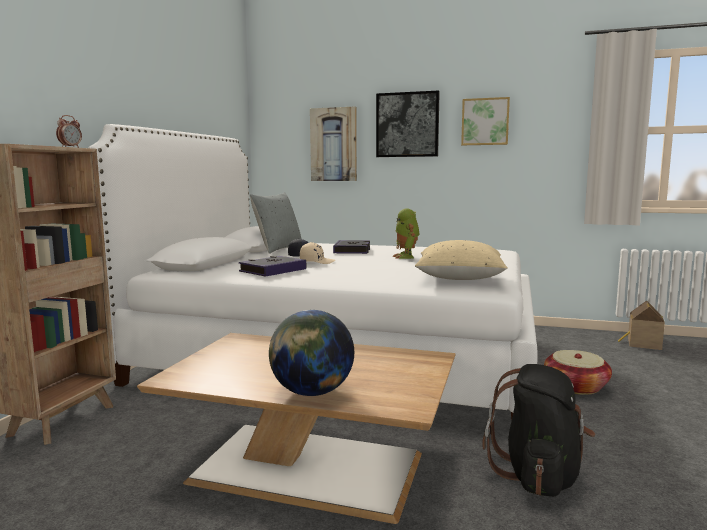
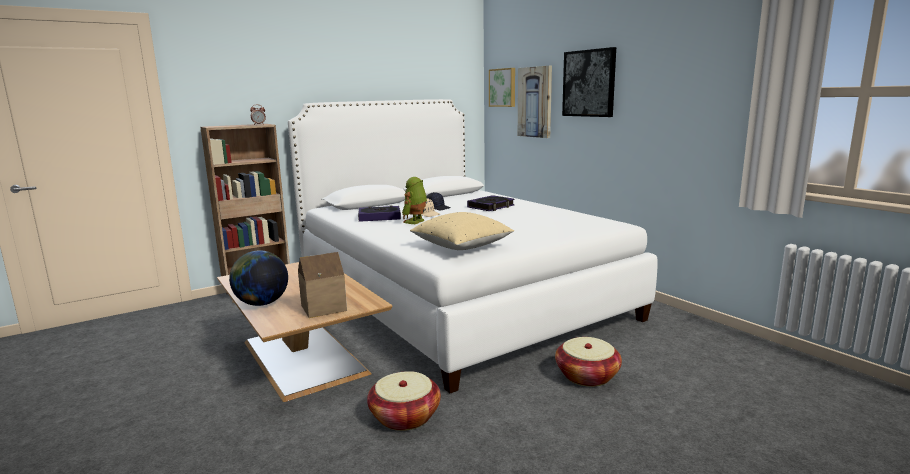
camera: 40 degrees right, 5 degrees up
grey pillow [249,192,301,254] -> none
toy robot [392,208,420,259] -> toy robot moved to [402,177,427,224]
picture [461,97,510,145] -> picture moved to [489,68,515,107]
black backpack [482,364,596,497] -> basket [367,371,441,431]
toy house [618,301,665,350] -> toy house moved to [298,252,347,318]

